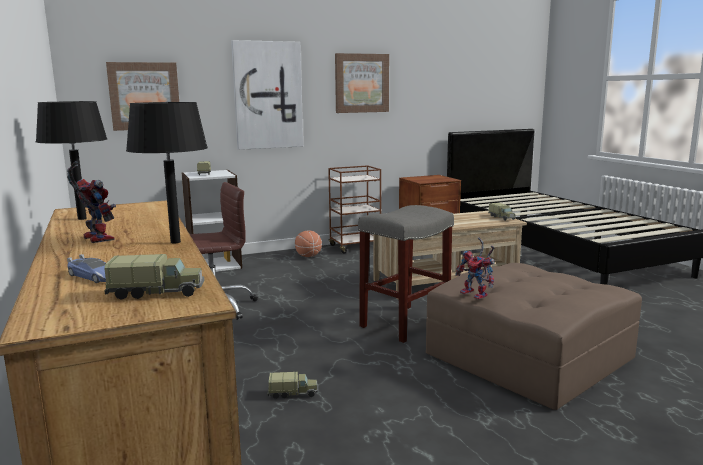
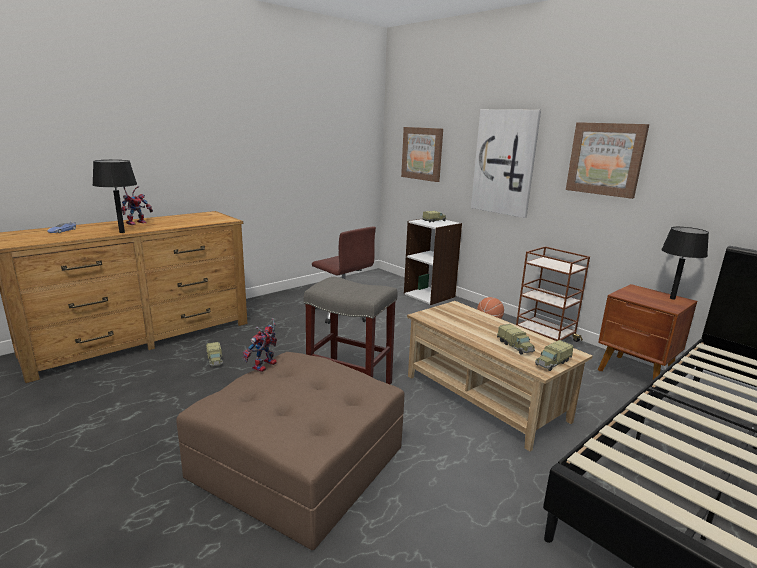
camera: 70 degrees right, 5 degrees up
black table lamp [36,101,107,220] -> black table lamp moved to [661,227,709,300]
toy truck [104,254,204,300] -> toy truck moved to [497,324,535,355]

